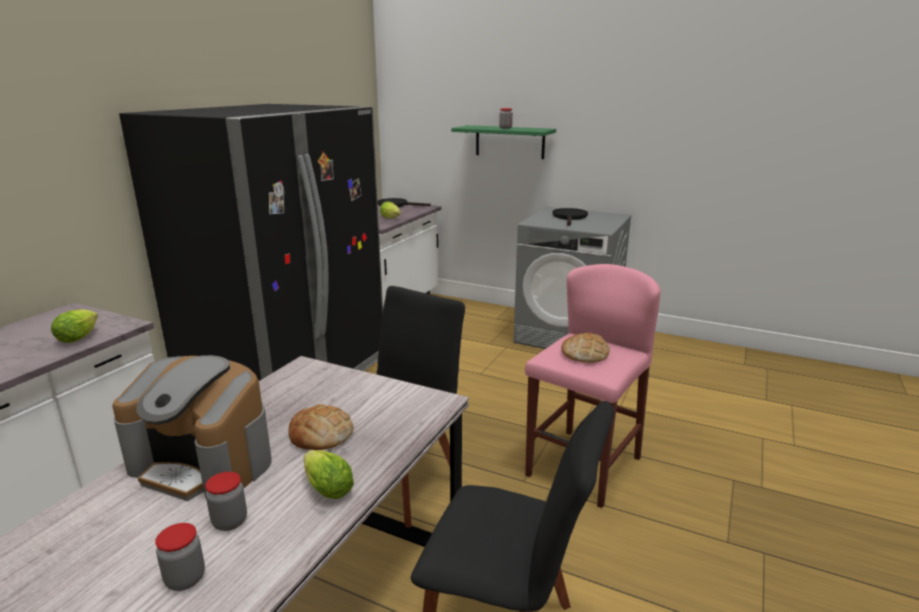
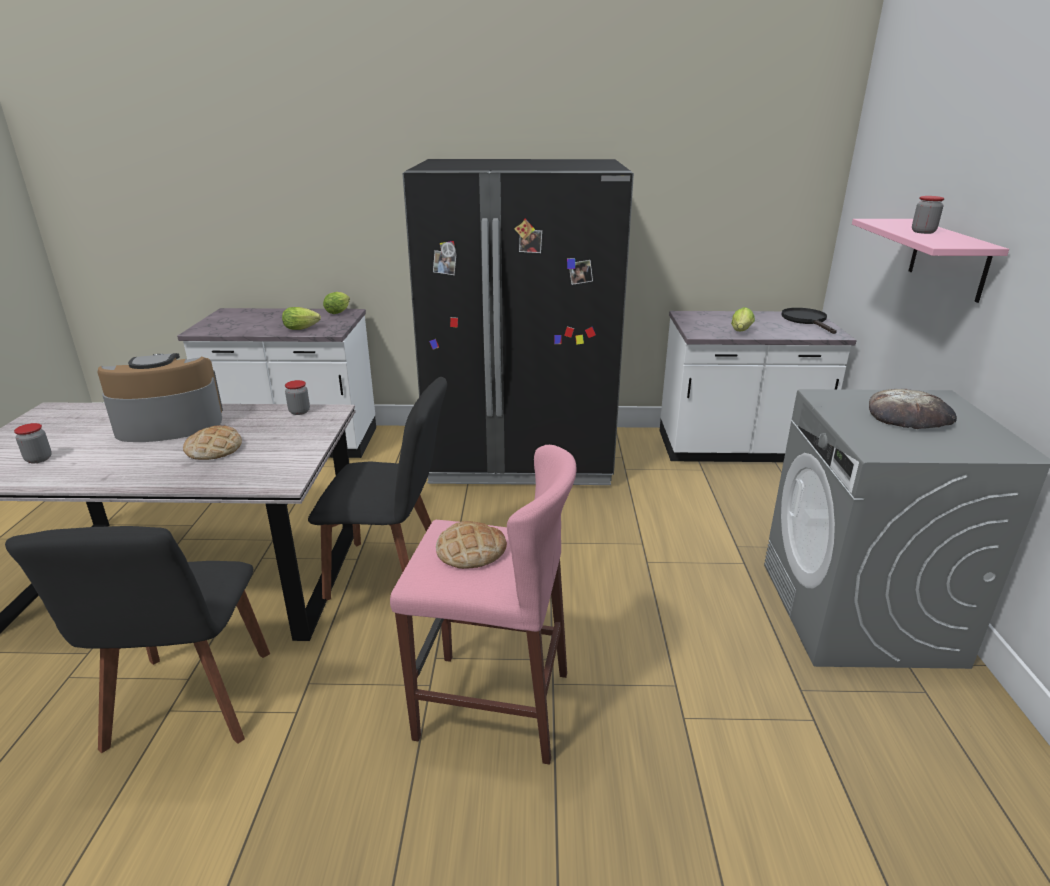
camera: 65 degrees right, 5 degrees up
coffee machine [112,355,272,501] -> coffee machine turned 75 degrees clockwise [97,353,223,442]
jar [205,472,247,531] -> jar moved to [285,380,310,415]
lettuce [304,450,354,499] -> lettuce moved to [323,292,350,314]
green shelf [451,125,556,159] -> pink shelf [852,219,1009,303]
black frying pan [552,208,588,226] -> bread [869,389,957,429]

